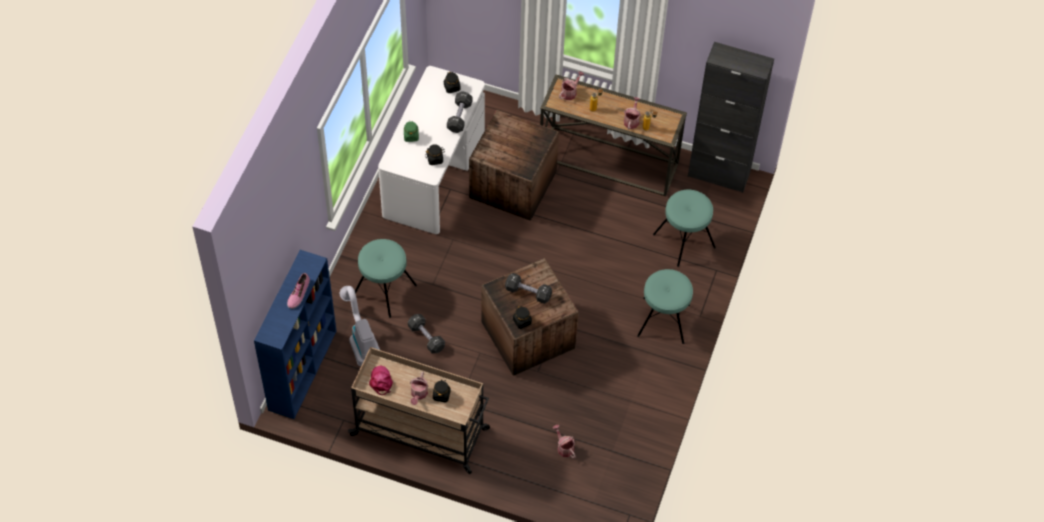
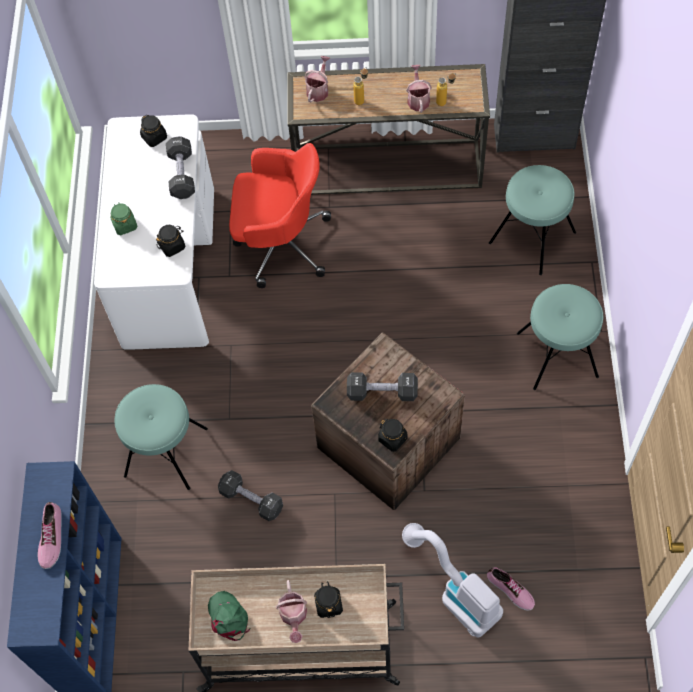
camera: 15 degrees left, 5 degrees up
vacuum cleaner [340,286,380,366] -> vacuum cleaner moved to [402,523,503,637]
pink cap [369,366,393,395] -> green cap [208,591,250,641]
crate [469,110,559,221] -> red office chair [229,143,331,288]
watering can [553,425,576,458] -> shoe [487,567,535,611]

